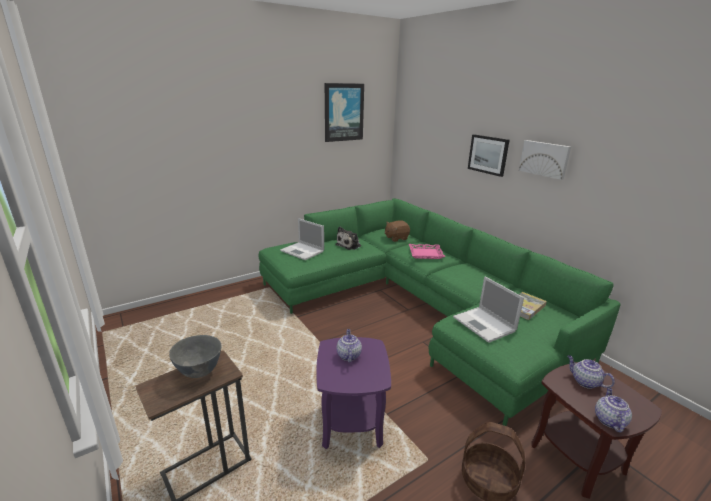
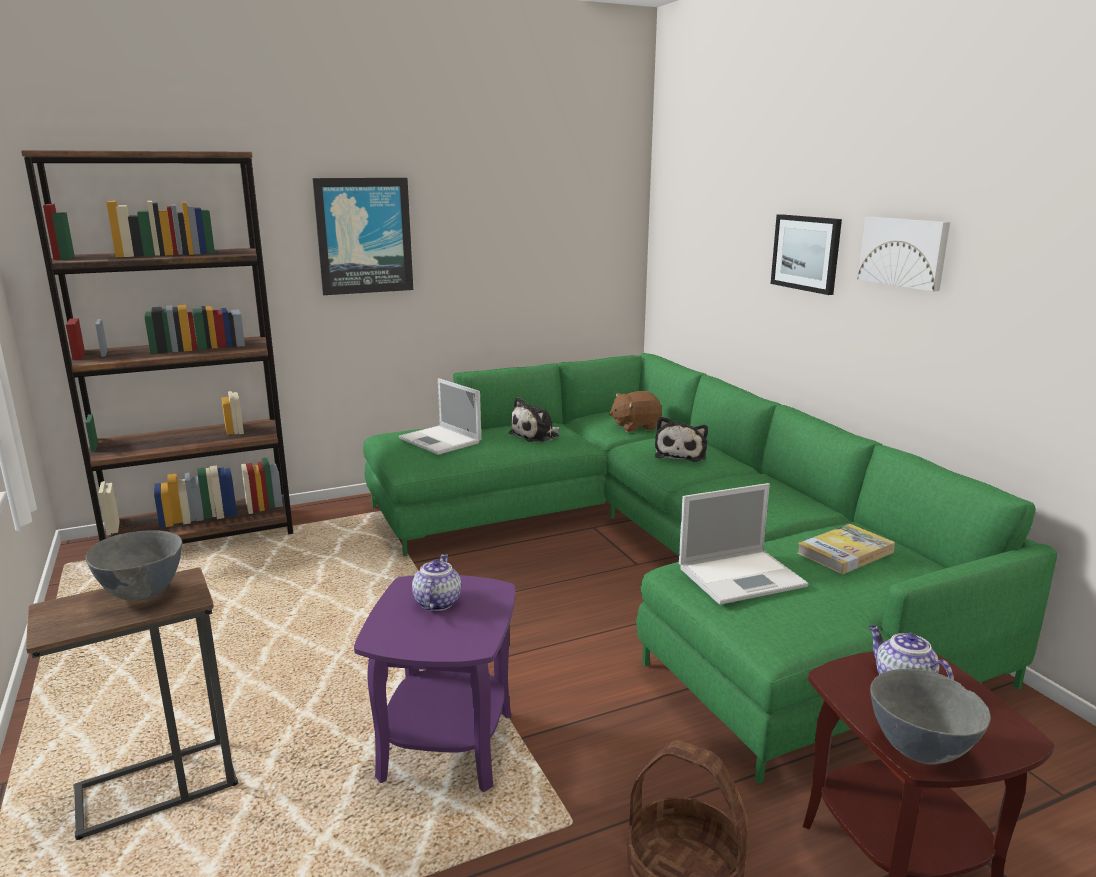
camera: 10 degrees right, 5 degrees down
picture [325,83,364,142] -> picture moved to [312,178,413,295]
pink tray [409,244,445,259] -> plush toy [655,416,708,462]
laptop [453,276,524,343] -> laptop turned 90 degrees counterclockwise [679,483,809,605]
teapot [595,387,632,432] -> grey bowl [870,669,991,764]
none -> brown bookcase [21,150,293,544]

